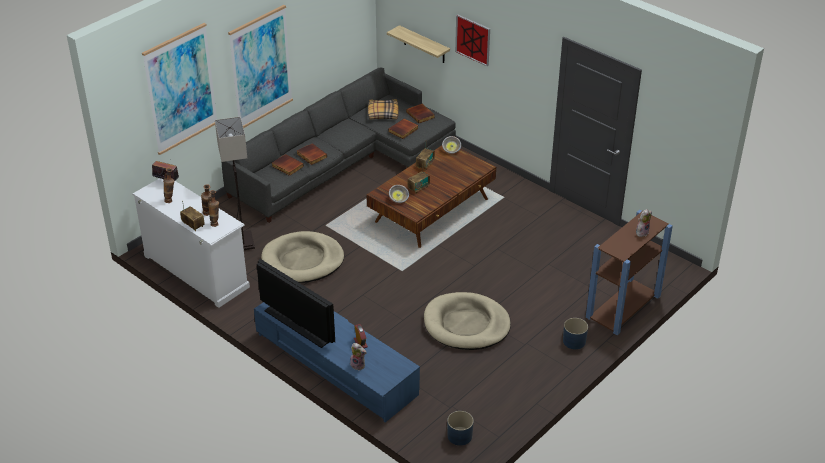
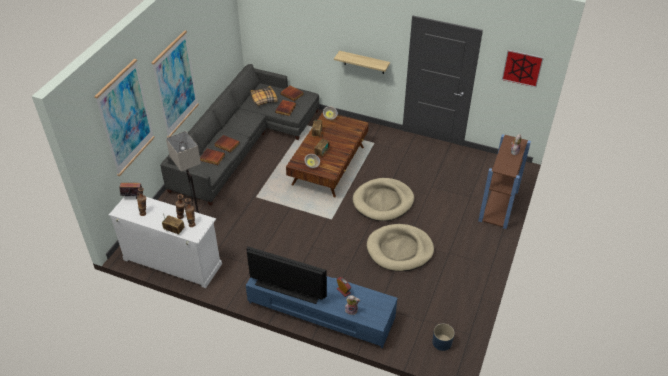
camera: 20 degrees left, 5 degrees up
beige dog bed [261,231,344,283] -> beige dog bed moved to [353,178,414,221]
shelf [387,25,450,63] -> shelf moved to [334,51,390,74]
picture [455,14,490,66] -> picture moved to [502,50,544,87]
blue planter [563,318,588,350] -> none

